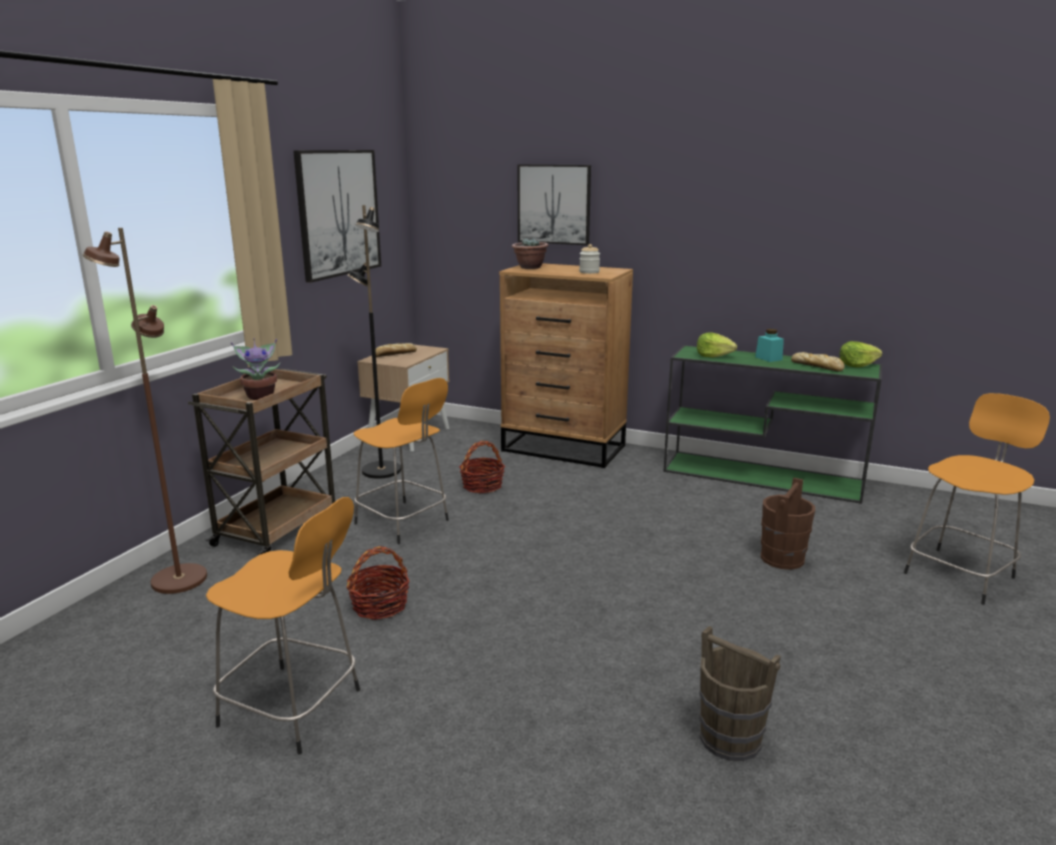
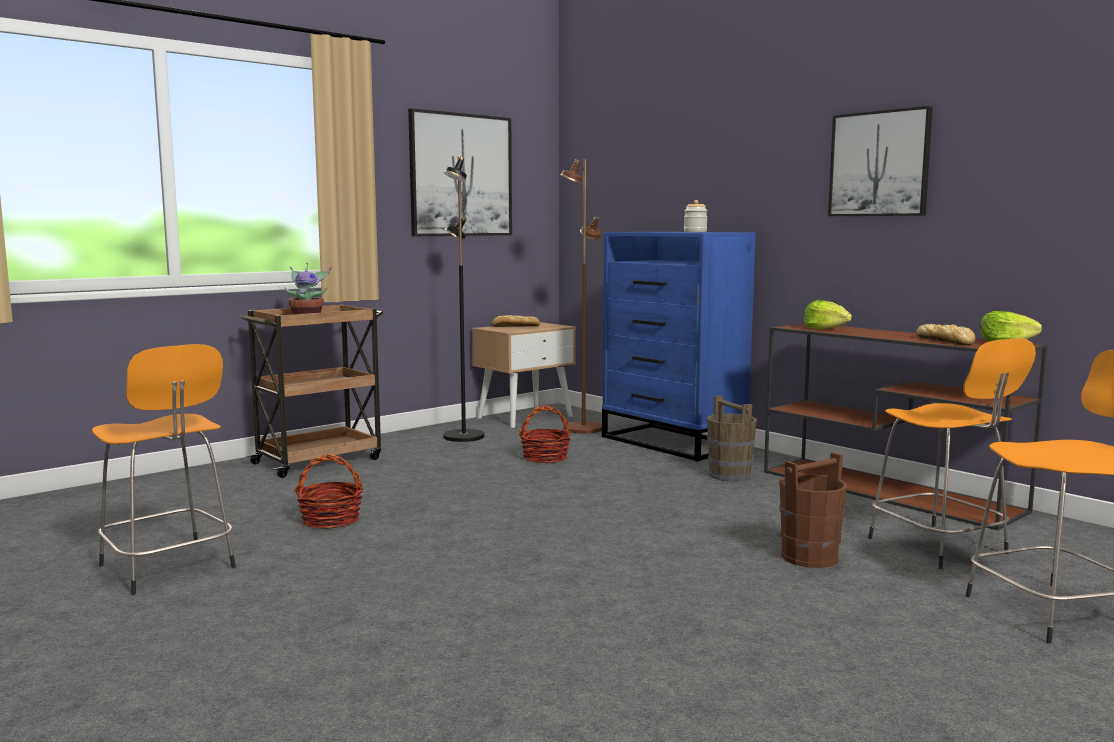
camera: 25 degrees right, 10 degrees down
brown floor lamp [83,228,207,594] -> brown floor lamp moved to [560,159,602,433]
orange stool [354,378,449,544] -> orange stool moved to [868,338,1036,569]
brown dresser [499,263,633,468] -> blue dresser [602,232,756,462]
potted plant [512,237,549,269] -> none
picture [518,164,591,245] -> picture moved to [828,106,933,216]
green console table [664,345,882,504] -> brown console table [764,323,1047,531]
brown bucket [699,626,781,761] -> brown bucket moved to [707,395,757,482]
turquoise jar [755,329,784,362] -> none

